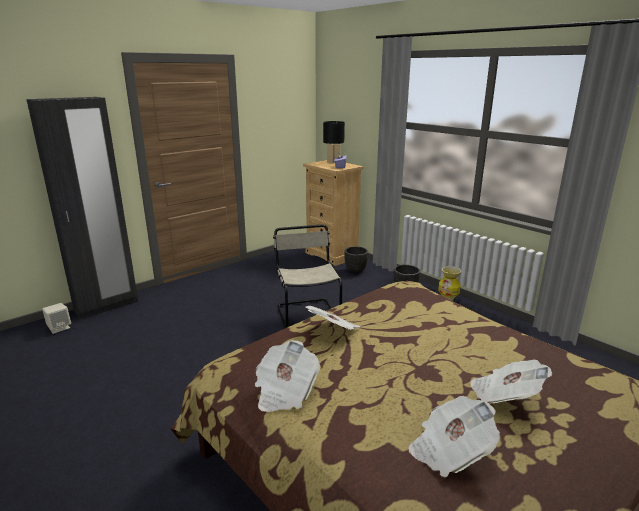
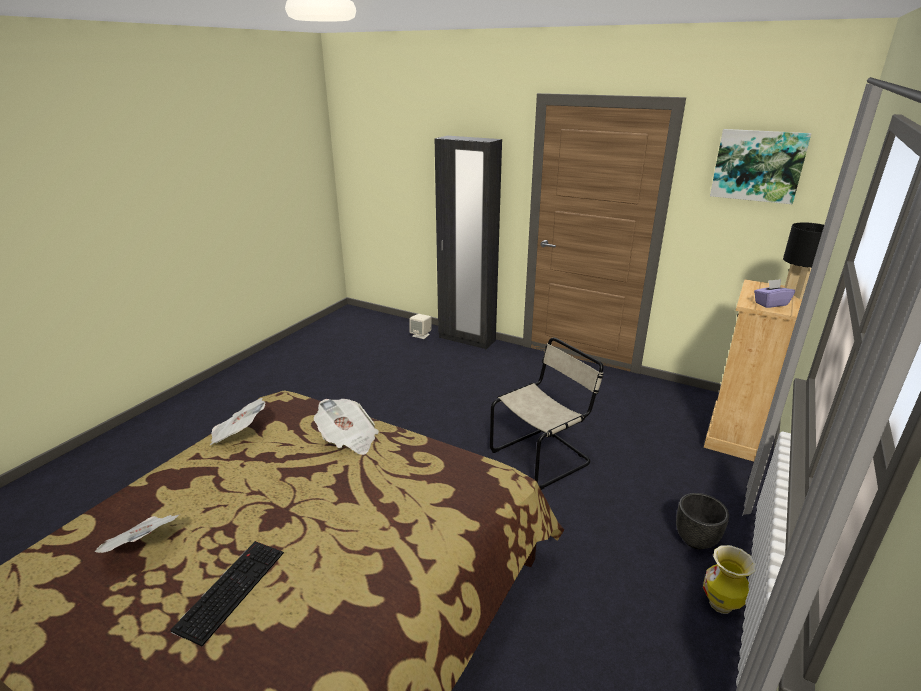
camera: 70 degrees right, 5 degrees up
black planter [344,247,368,273] -> none
newspaper [470,360,552,403] -> keyboard [170,541,284,646]
none -> picture [710,129,811,204]

